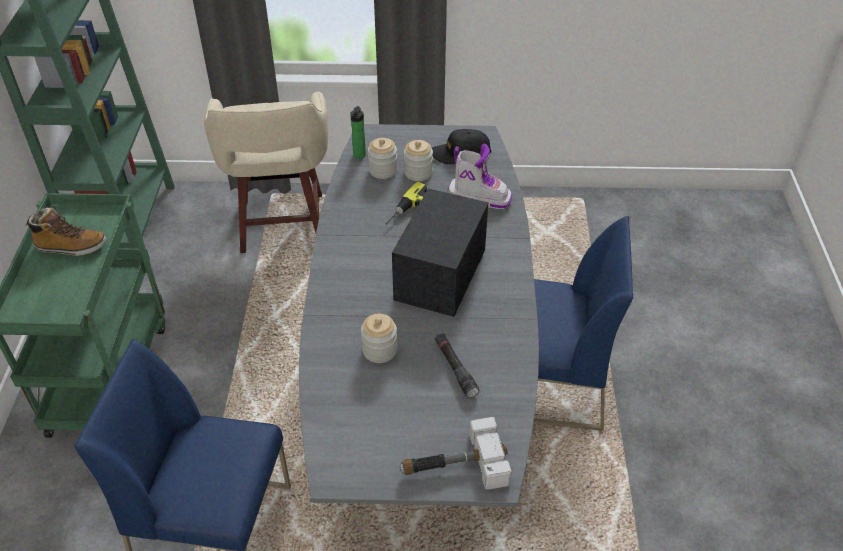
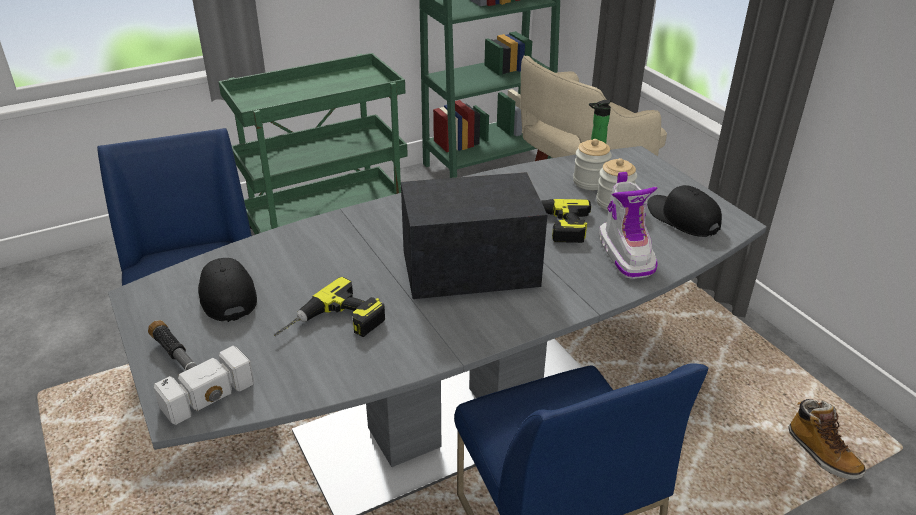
camera: 60 degrees right, 10 degrees down
boot [25,207,107,256] -> boot moved to [788,399,866,479]
jar [361,314,397,363] -> none
black flashlight [435,333,479,398] -> power drill [274,277,385,337]
none -> black cap [198,258,257,322]

